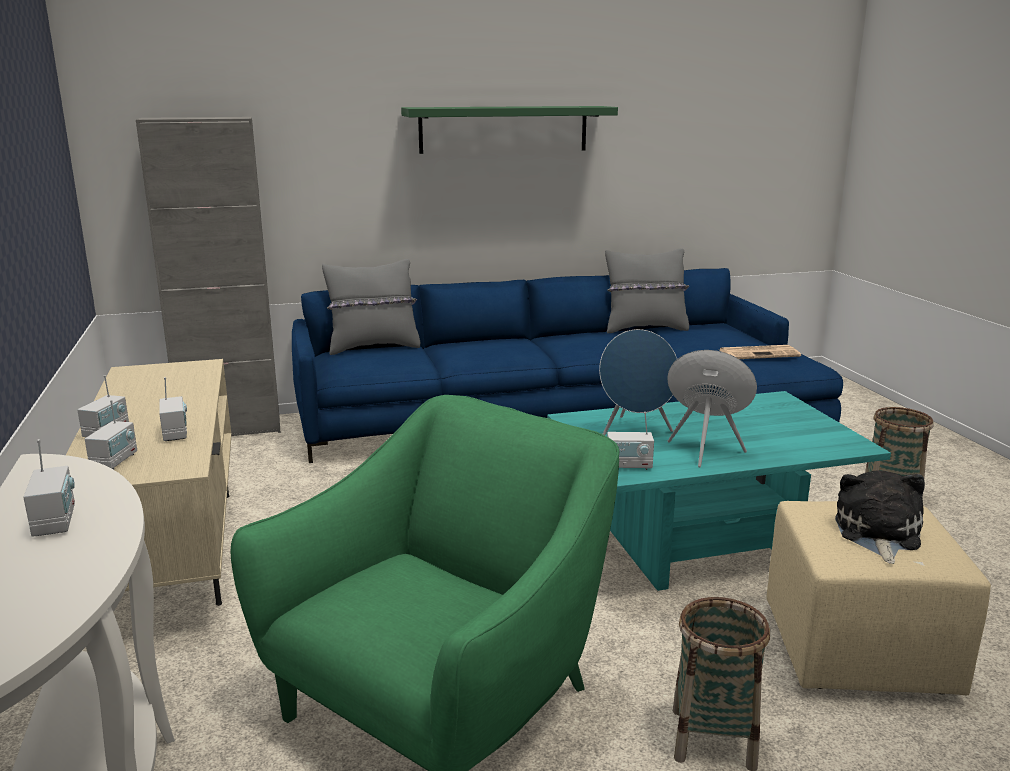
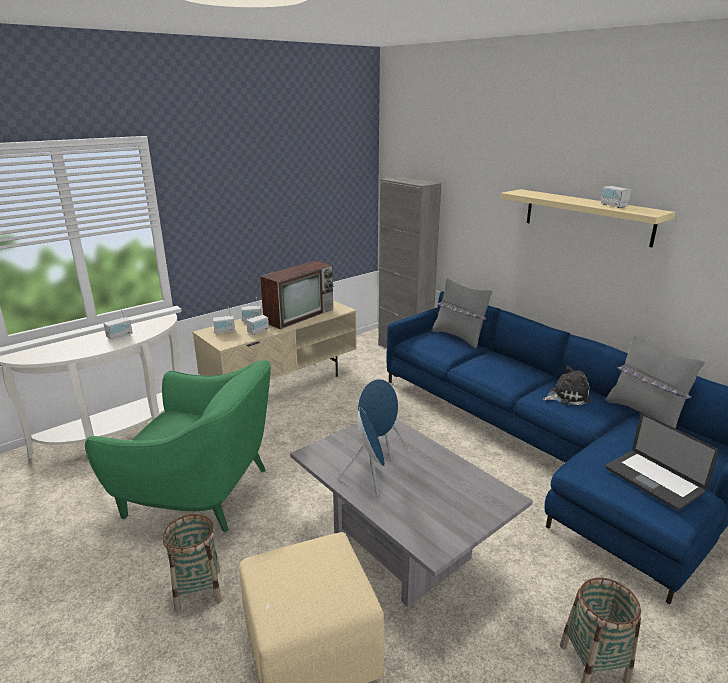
camera: 65 degrees right, 5 degrees up
green shelf [401,106,618,154] -> beige shelf [500,189,675,247]
turquoise coffee table [547,391,891,591] -> grey coffee table [290,419,533,607]
radio [607,412,654,470] -> radio moved to [601,175,631,208]
newspaper [720,345,801,359] -> laptop [605,413,719,510]
plush toy [835,471,925,564] -> plush toy moved to [543,366,591,405]
none -> television [260,261,334,329]

